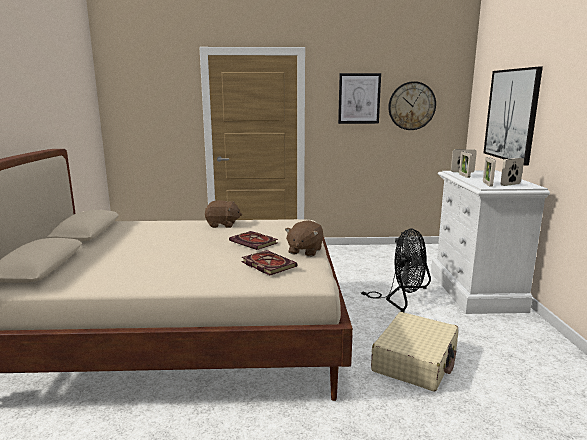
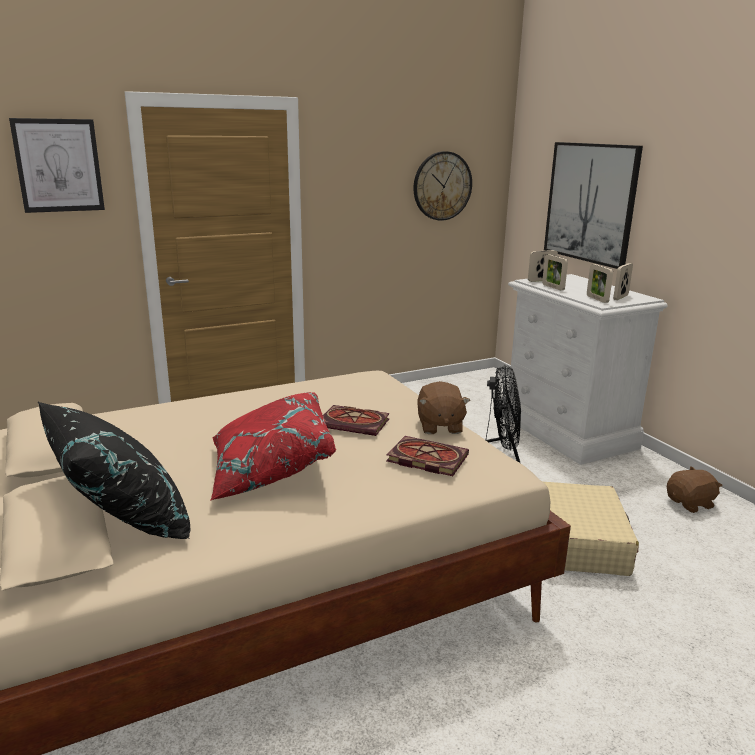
camera: 25 degrees left, 5 degrees up
brown plush toy [205,200,242,228] -> brown plush toy moved to [667,467,722,513]
picture [338,73,381,124] -> picture moved to [9,118,105,213]
none -> black pillow [38,402,191,539]
none -> red pillow [210,392,336,501]

